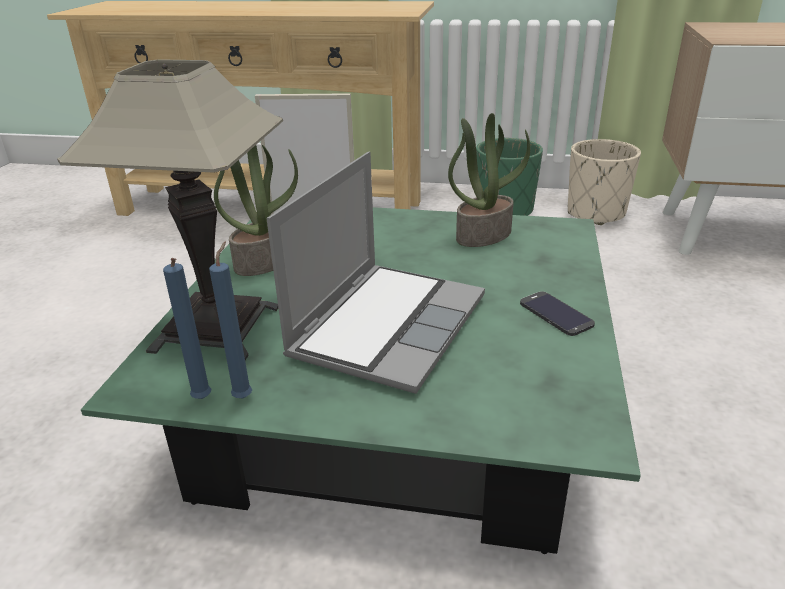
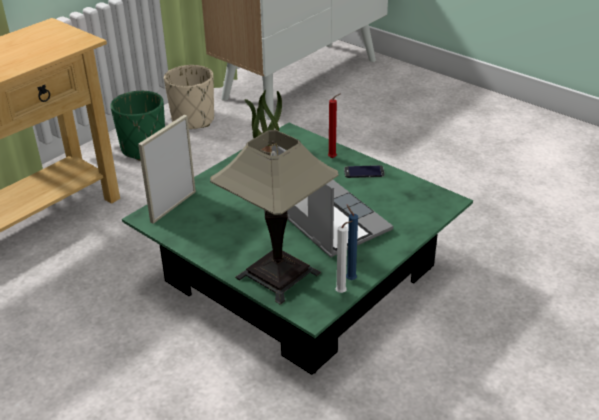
camera: 60 degrees left, 5 degrees up
blue candle [163,258,211,399] -> white candle [335,221,353,293]
potted plant [214,145,298,276] -> none
none -> red candle [328,93,341,158]

